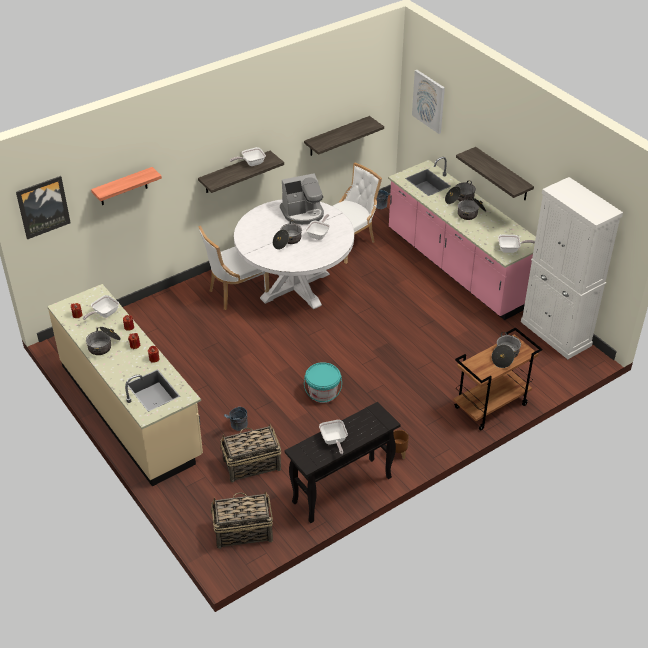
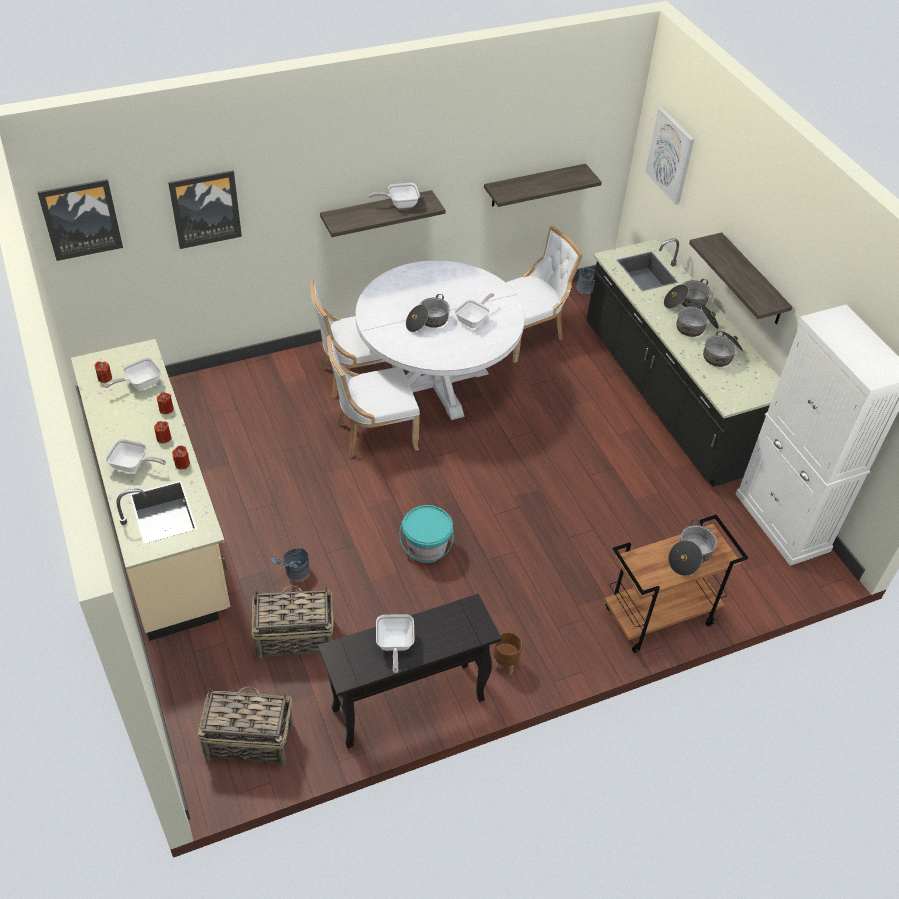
camera: 10 degrees right, 5 degrees up
cooking pot [86,327,121,355] -> cooking pot moved to [703,331,744,367]
shelf [91,167,162,205] -> picture [168,170,242,249]
coffee machine [280,173,324,225] -> none
pink counter [388,157,536,320] -> black counter [586,238,780,487]
frying pan [498,235,535,253] -> frying pan moved to [105,439,166,473]
none -> white chair [327,335,420,458]

